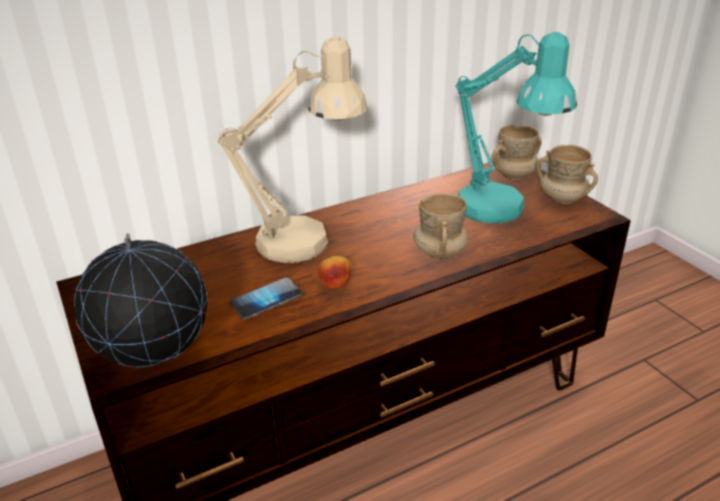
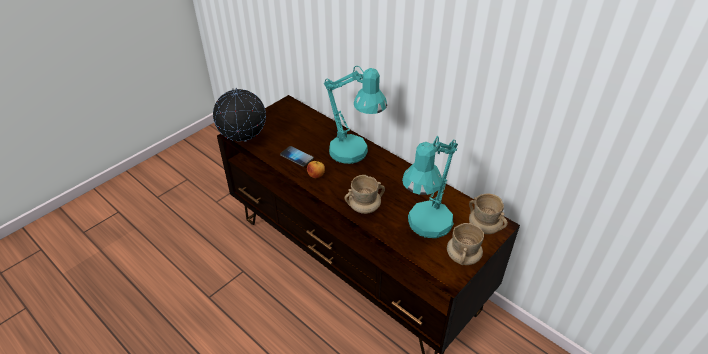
camera: 70 degrees right, 10 degrees up
beige table lamp [218,37,367,263] -> turquoise table lamp [324,66,387,164]

